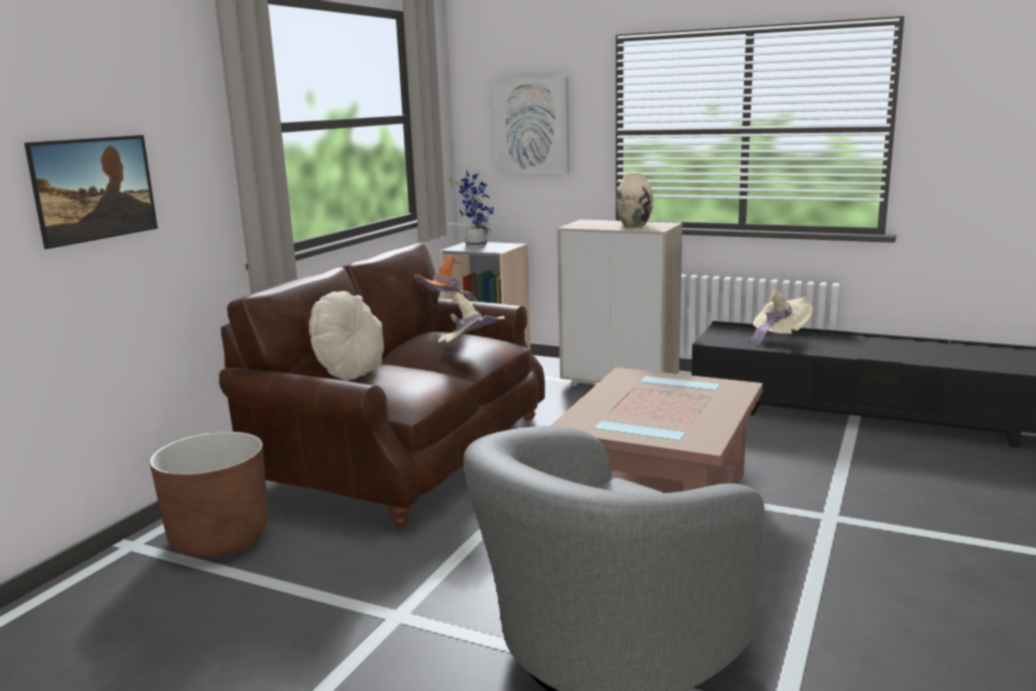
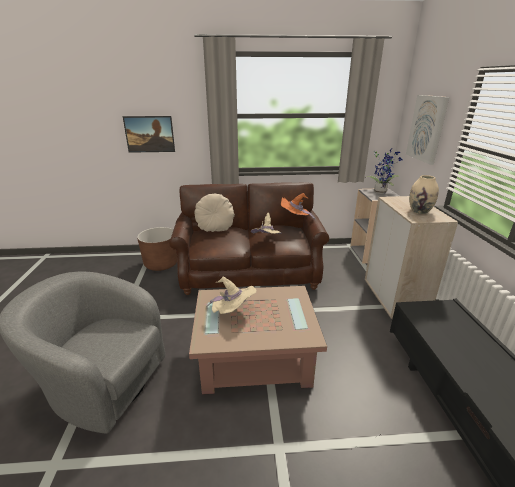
camera: 60 degrees right, 10 degrees up
beige hat [749,289,813,346] -> beige hat moved to [206,277,257,314]

